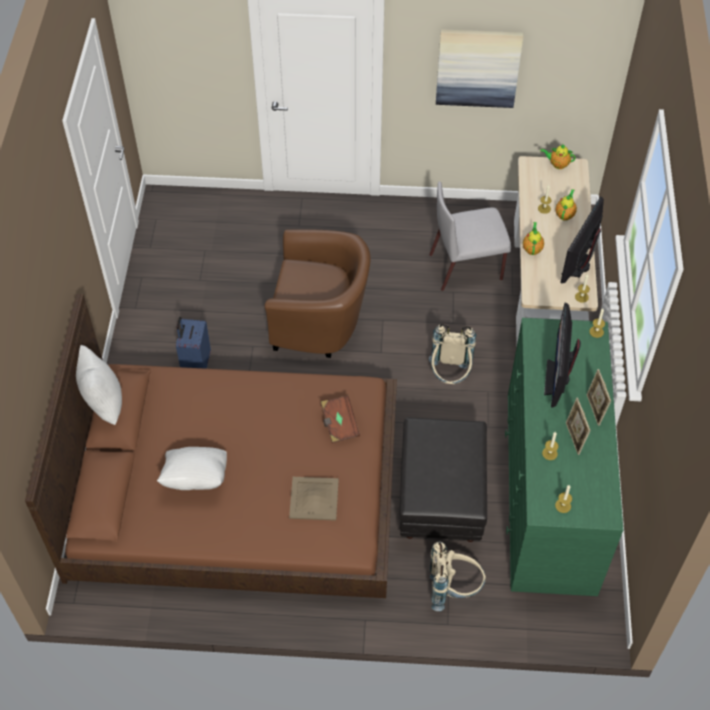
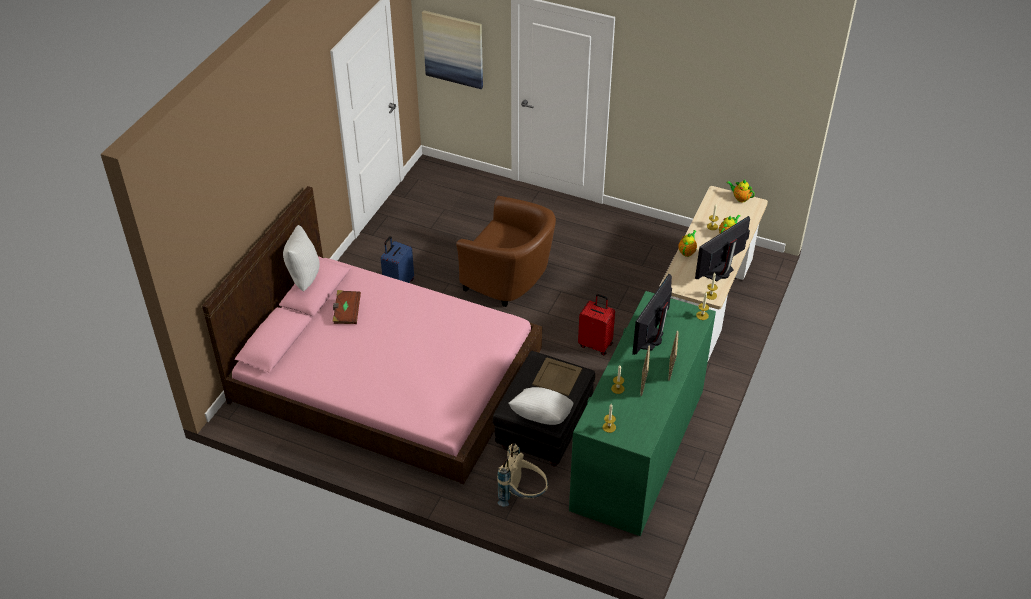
camera: 20 degrees right, 10 degrees down
brown bed [25,294,397,598] -> pink bed [202,186,542,485]
white pillow [157,447,227,490] -> white pillow moved to [509,387,573,425]
beige tray [289,477,339,521] -> beige tray moved to [532,357,582,396]
brown book [321,395,360,443] -> brown book moved to [332,290,361,324]
grey chair [429,181,511,291] -> none
beige backpack [429,324,476,384] -> red suitcase [578,294,615,356]
picture [436,29,524,108] -> picture moved to [422,10,483,89]

